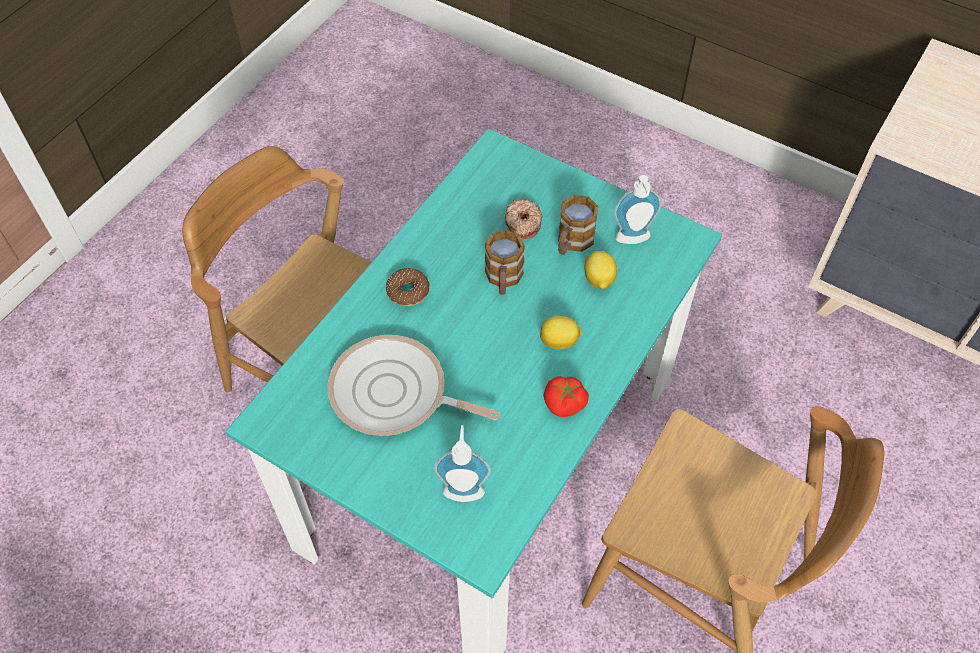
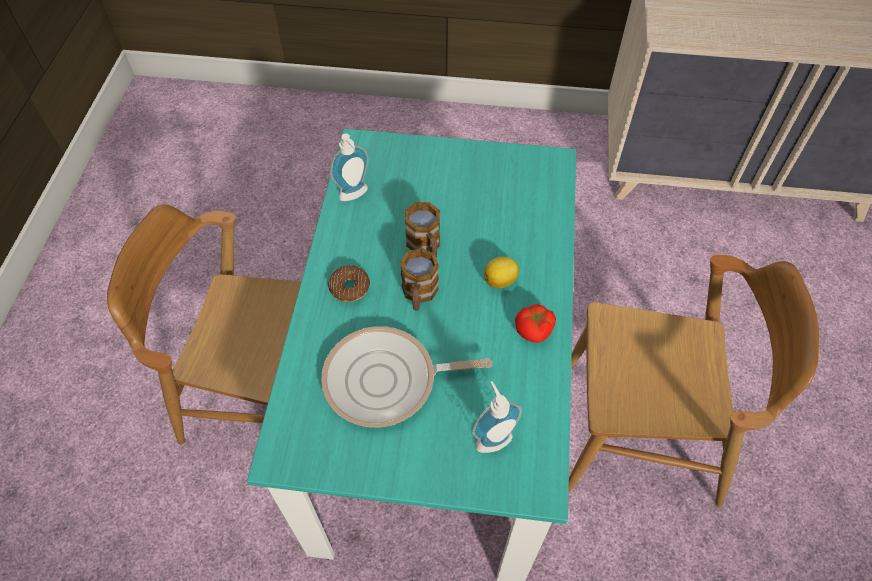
camera: 25 degrees left, 0 degrees up
donut [505,200,543,239] -> none
mug [558,195,598,255] -> mug moved to [400,248,439,311]
lemon [585,251,617,290] -> none
soap dispenser [614,175,662,244] -> soap dispenser moved to [330,134,369,201]

